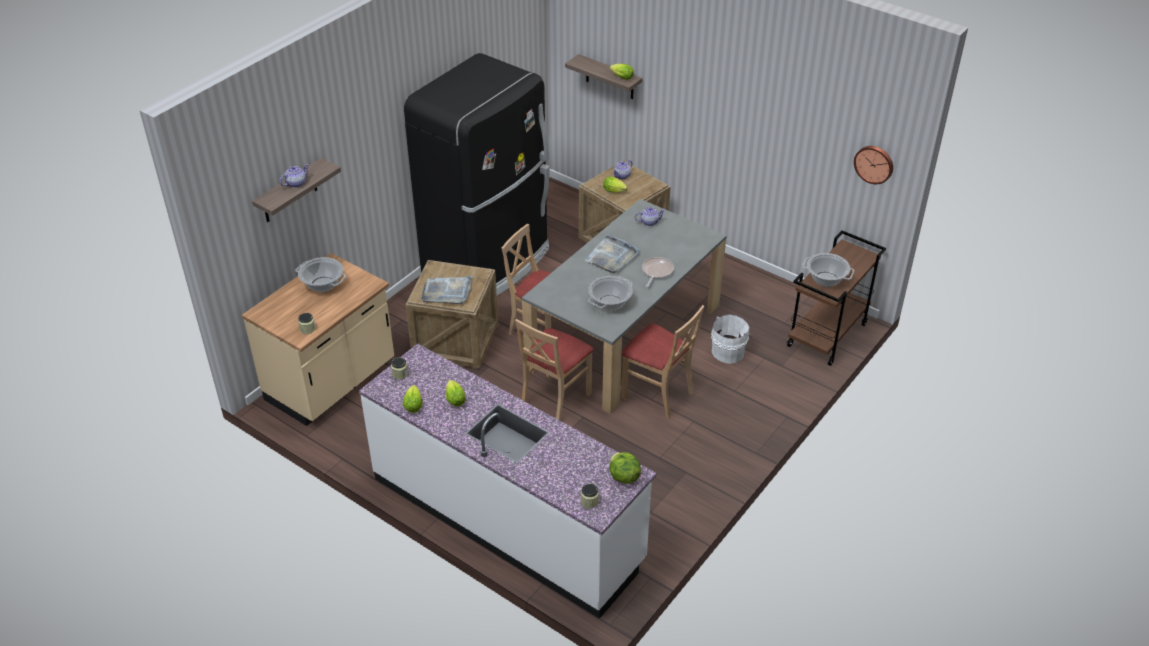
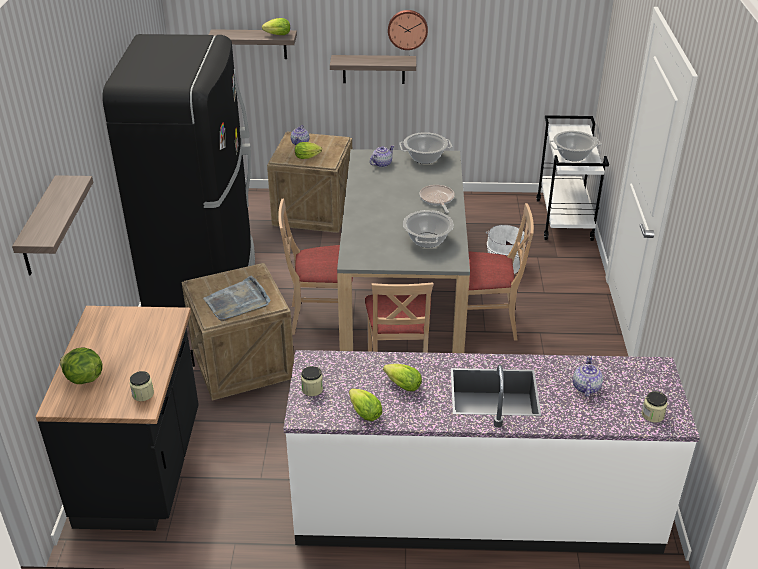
camera: 35 degrees left, 5 degrees down
beige counter [242,253,394,426] -> black counter [36,306,199,531]
teapot [280,164,309,188] -> teapot moved to [573,356,603,397]
cooking pot [295,257,346,292] -> cooking pot moved to [399,132,452,164]
grey tray [585,234,639,273] -> none
lettuce [609,452,641,484] -> lettuce moved to [60,347,103,384]
brown cart [787,230,886,366] -> white cart [536,115,609,241]
wall clock [854,146,893,184] -> wall clock moved to [388,10,428,50]
none -> shelf [330,55,416,84]

